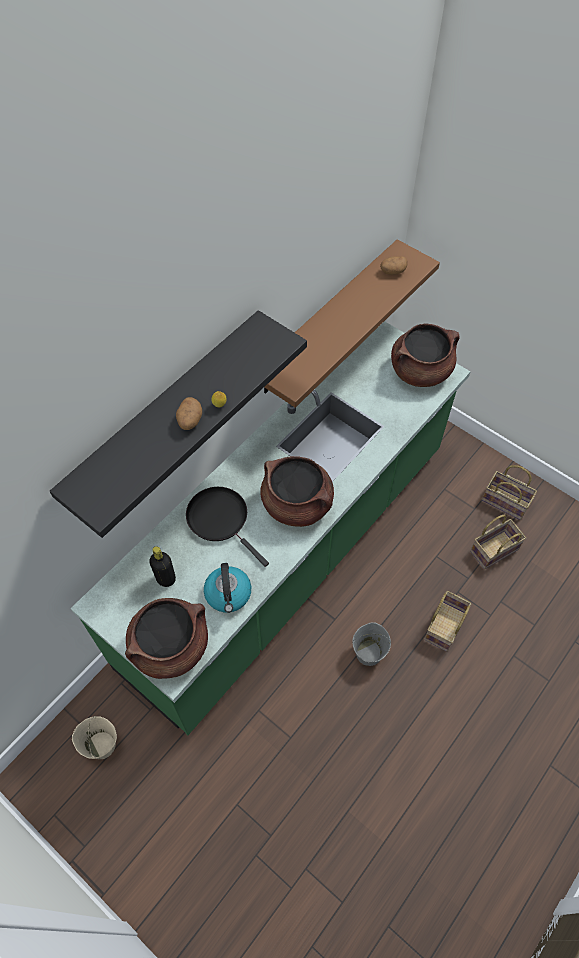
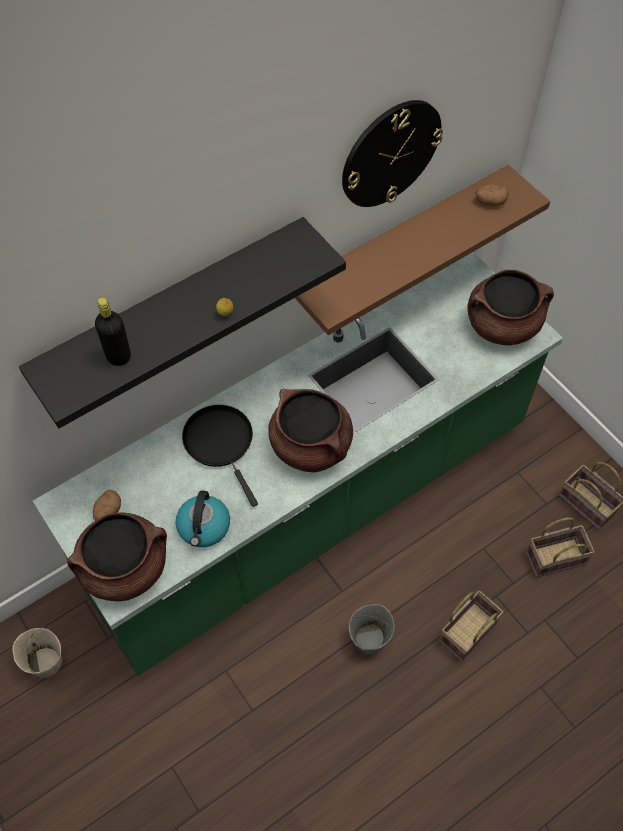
camera: 15 degrees right, 0 degrees up
black bottle [149,546,176,587] -> black bottle moved to [95,298,131,366]
potato [176,397,202,430] -> potato moved to [93,490,121,521]
none -> wall clock [342,100,443,207]

